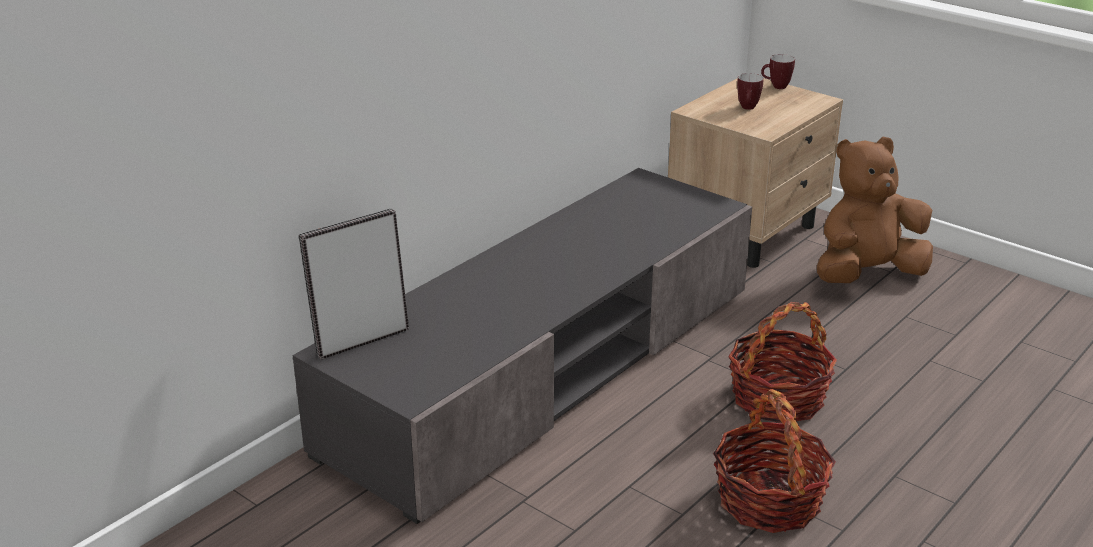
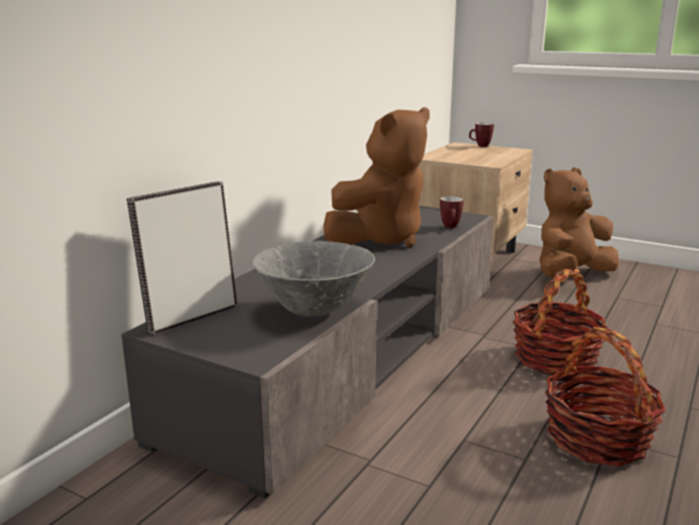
camera: 10 degrees left, 10 degrees down
mug [737,73,764,110] -> mug moved to [440,196,464,228]
none -> grey bowl [252,241,375,317]
none -> brown plush toy [323,107,430,247]

